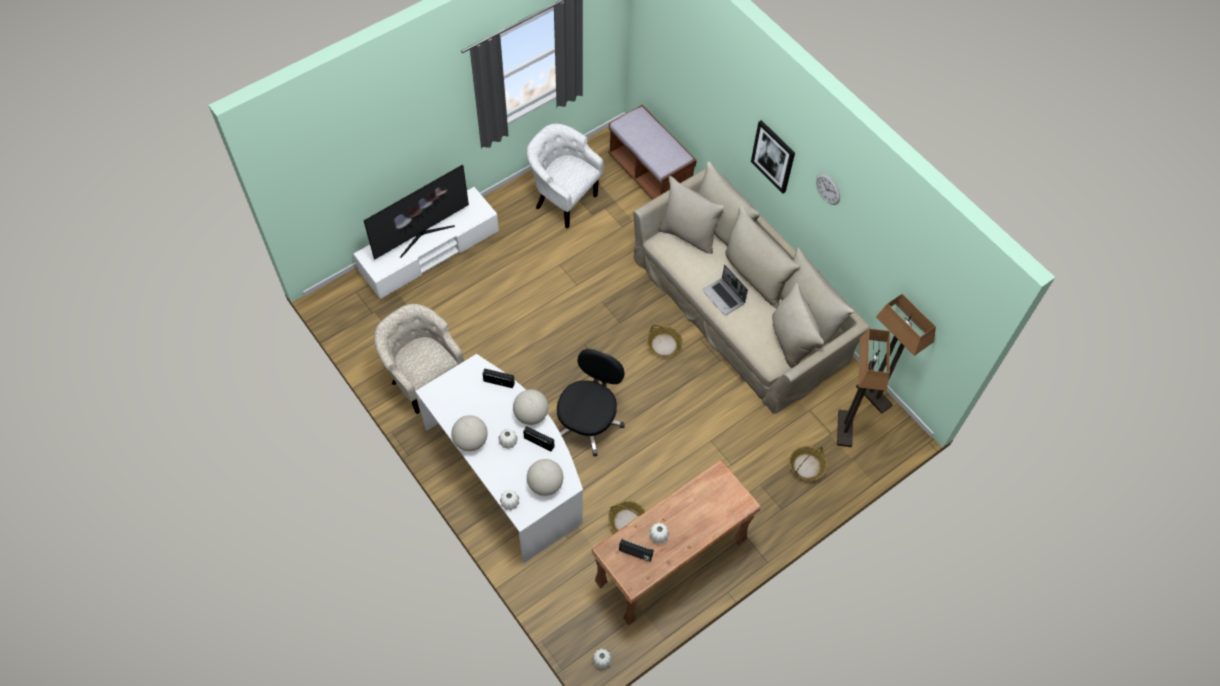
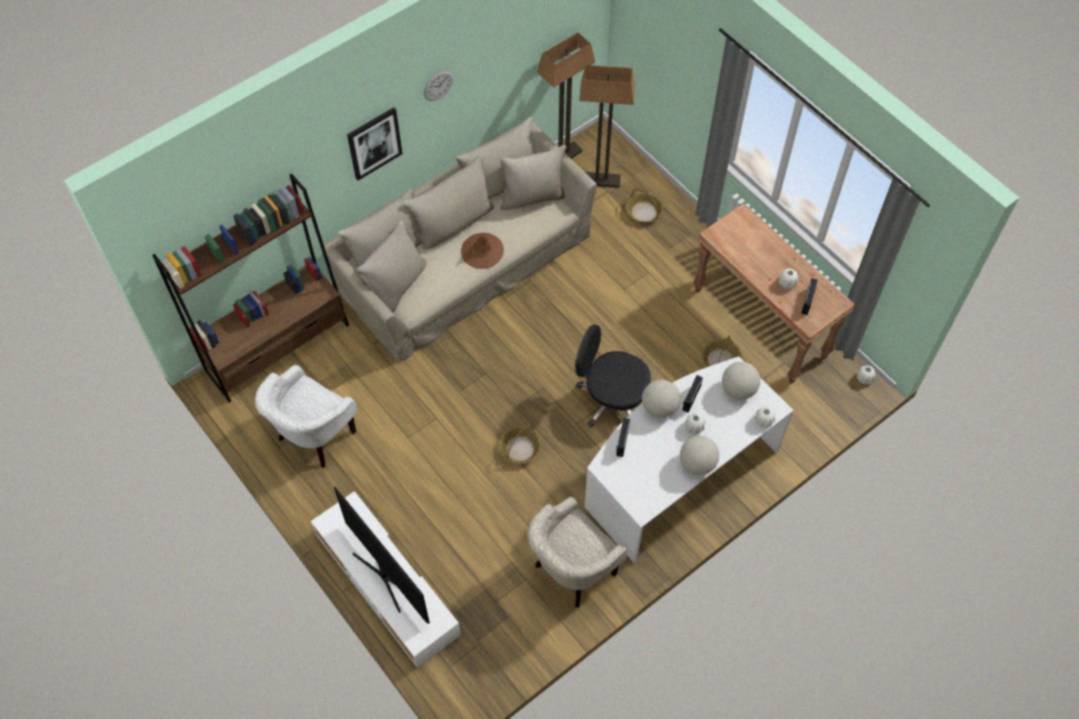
camera: 90 degrees left, 0 degrees up
brown bench [608,105,697,200] -> brown bookcase [152,174,349,402]
basket [647,325,683,357] -> basket moved to [499,425,541,464]
laptop [703,265,748,315] -> brown hat [461,233,504,269]

